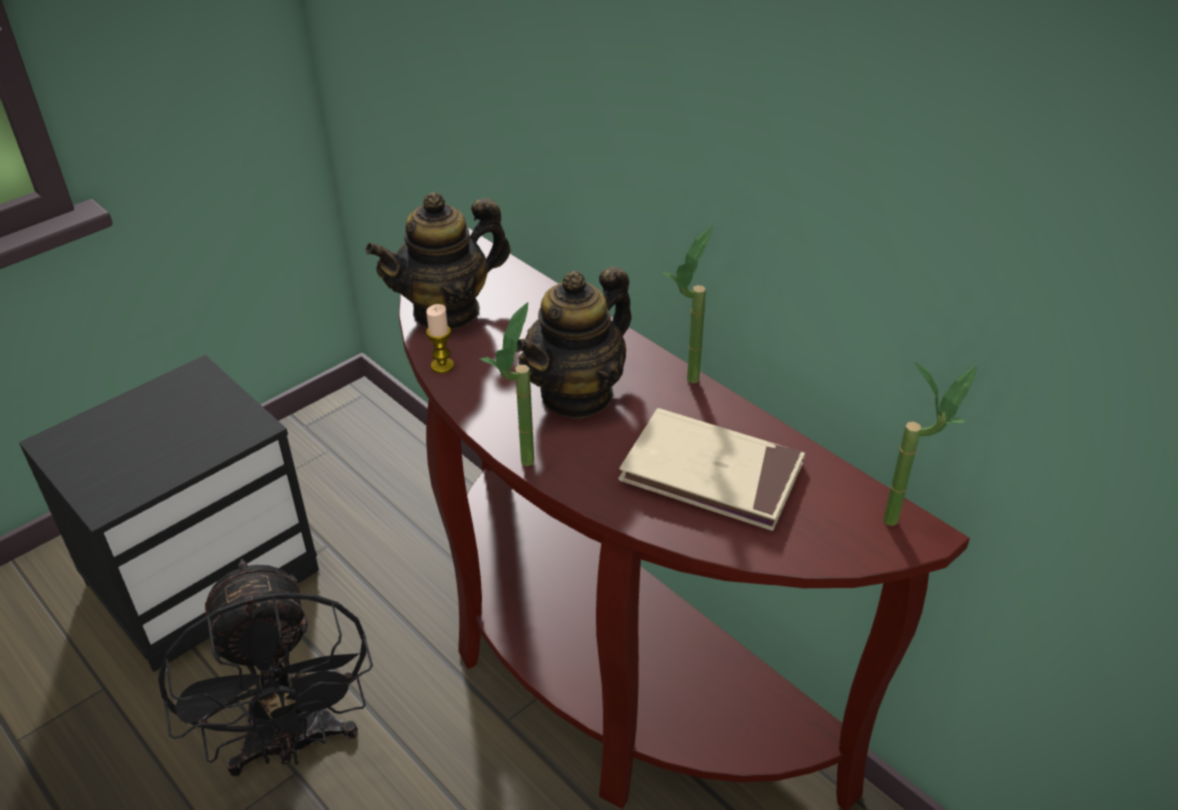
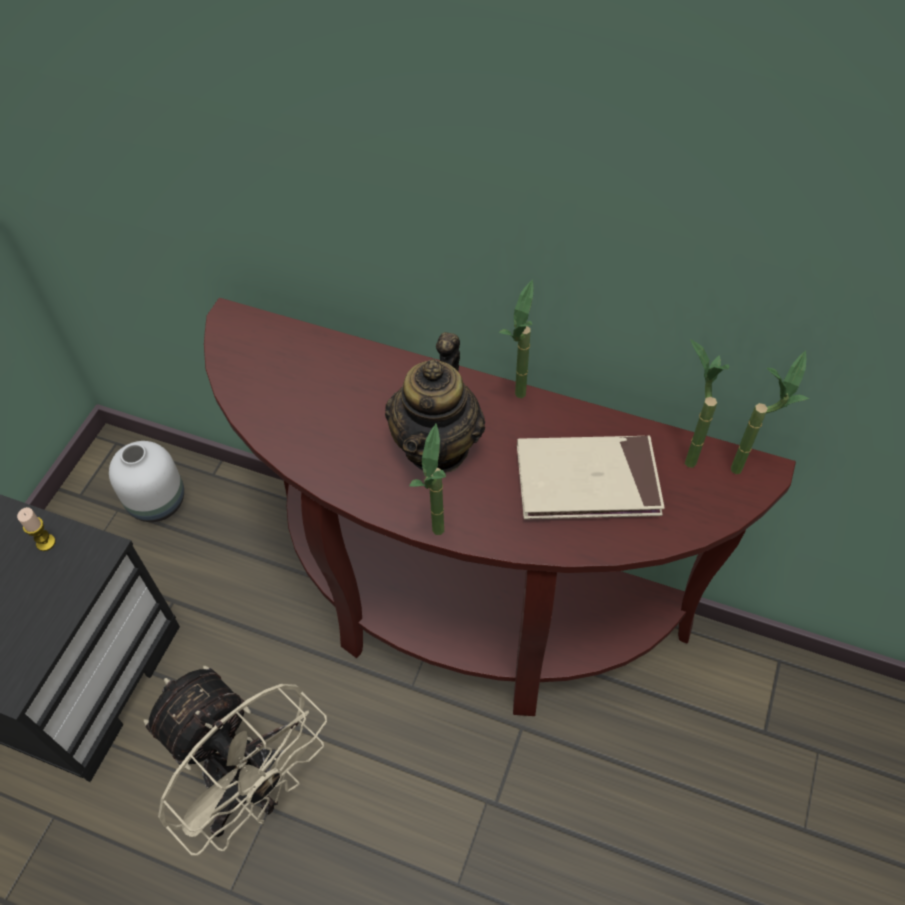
camera: 25 degrees left, 15 degrees up
black fan [158,559,373,776] -> beige fan [144,666,327,856]
teapot [366,192,510,329] -> none
candle [426,304,454,374] -> candle moved to [17,507,56,551]
none -> white vase [109,441,184,522]
none -> potted plant [685,339,729,468]

